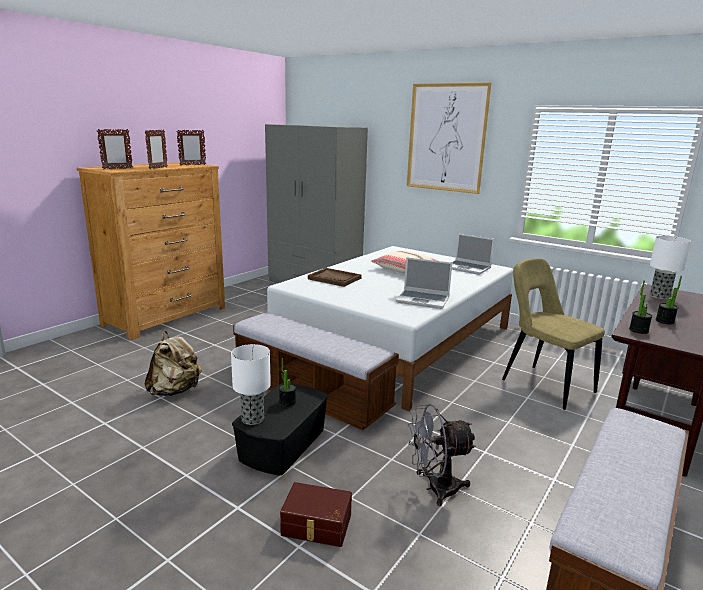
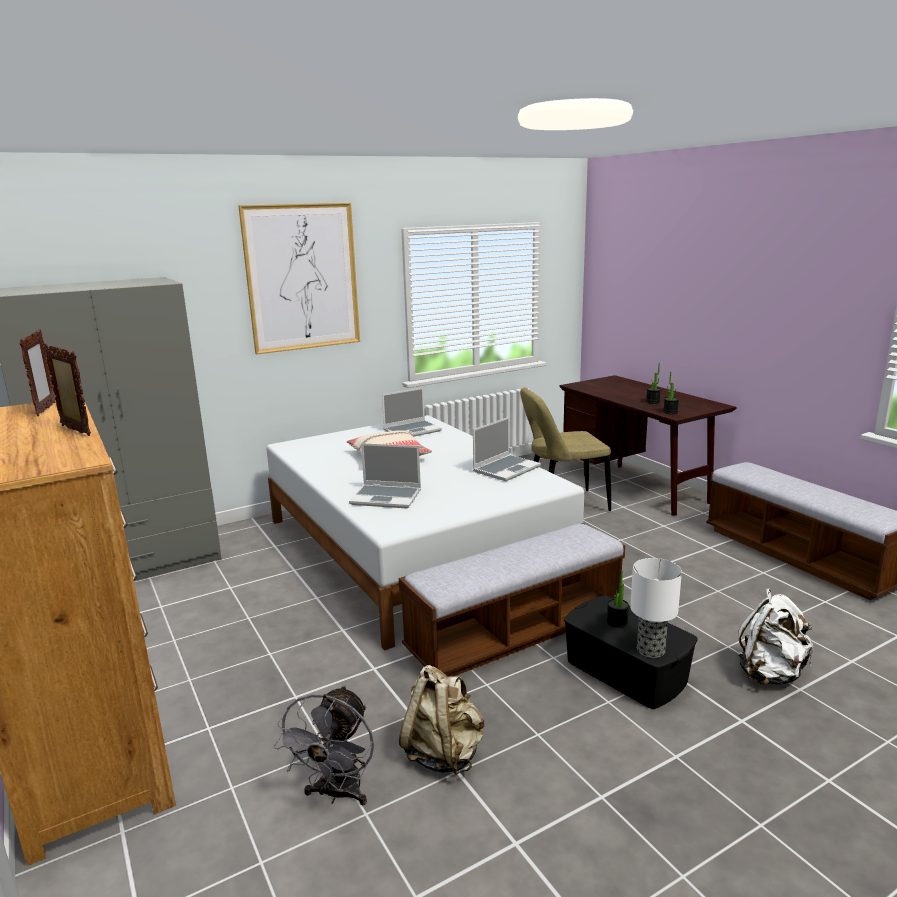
camera: 65 degrees left, 0 degrees up
picture frame [97,129,133,169] -> none
brown storage box [280,482,352,547] -> white backpack [738,588,814,685]
brown tray [308,268,361,287] -> laptop [349,443,421,509]
grey fan [407,404,476,506] -> grey fan moved to [274,685,374,805]
table lamp [650,236,691,299] -> none

